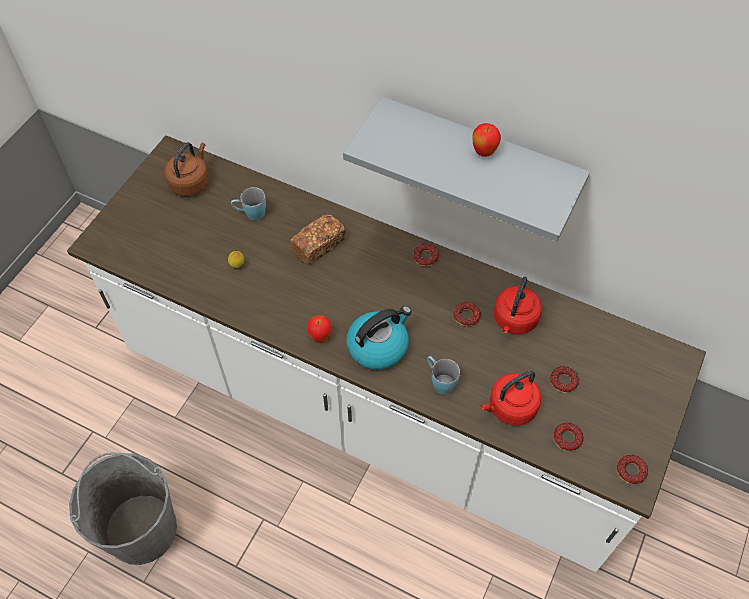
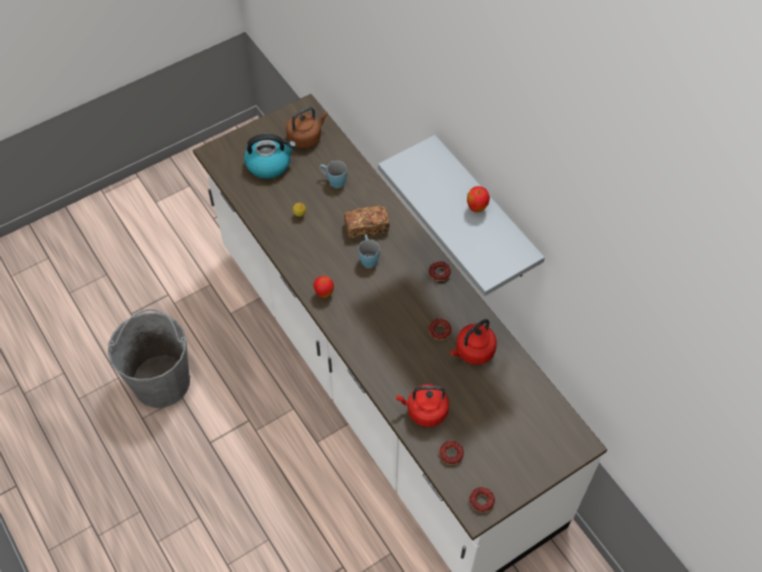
camera: 30 degrees right, 0 degrees up
kettle [347,306,412,370] -> kettle moved to [244,134,296,179]
blue mug [427,356,460,394] -> blue mug moved to [358,235,380,268]
donut [550,366,579,393] -> none

